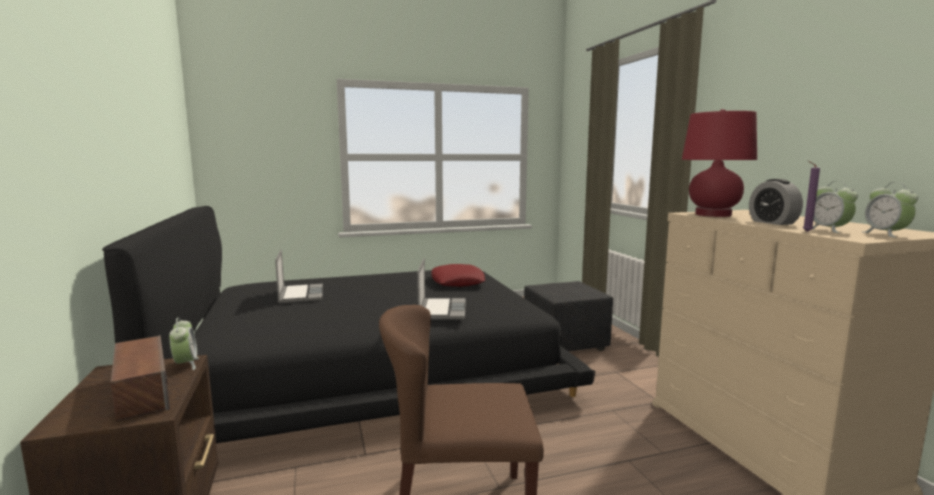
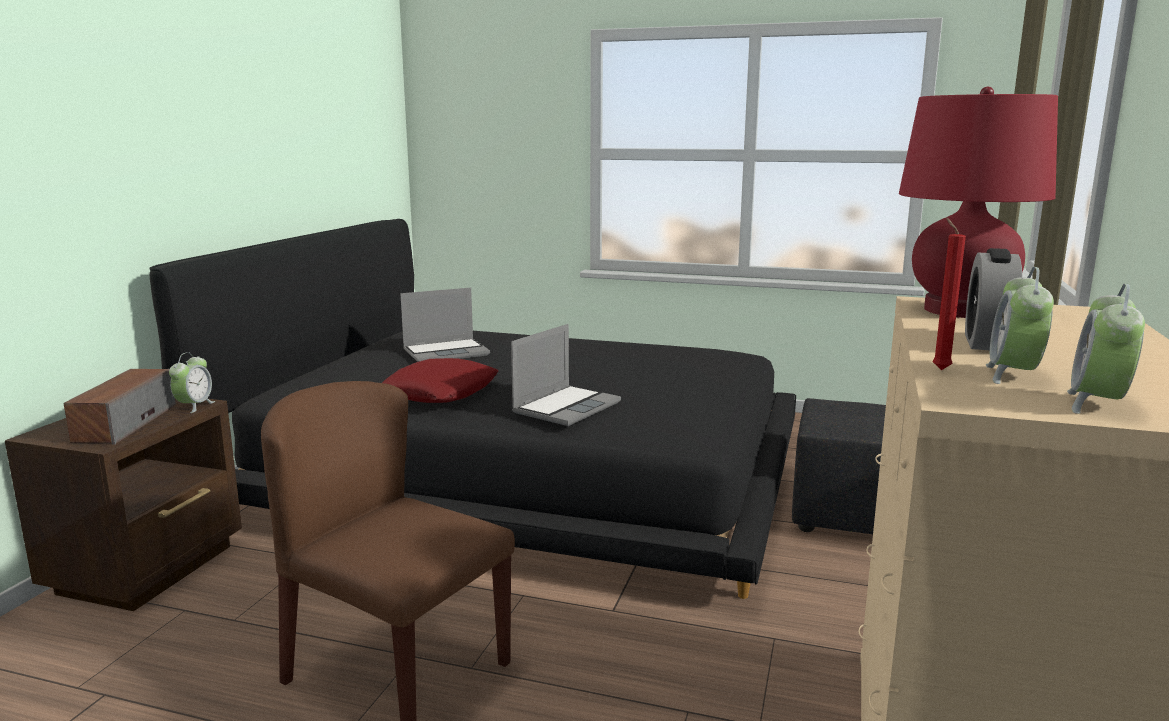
camera: 35 degrees right, 5 degrees up
laptop [275,249,323,304] -> laptop turned 45 degrees clockwise [400,288,490,362]
red pillow [432,264,485,287] -> red pillow moved to [382,358,498,403]
purple candle [803,161,820,232] -> red candle [933,218,966,370]

